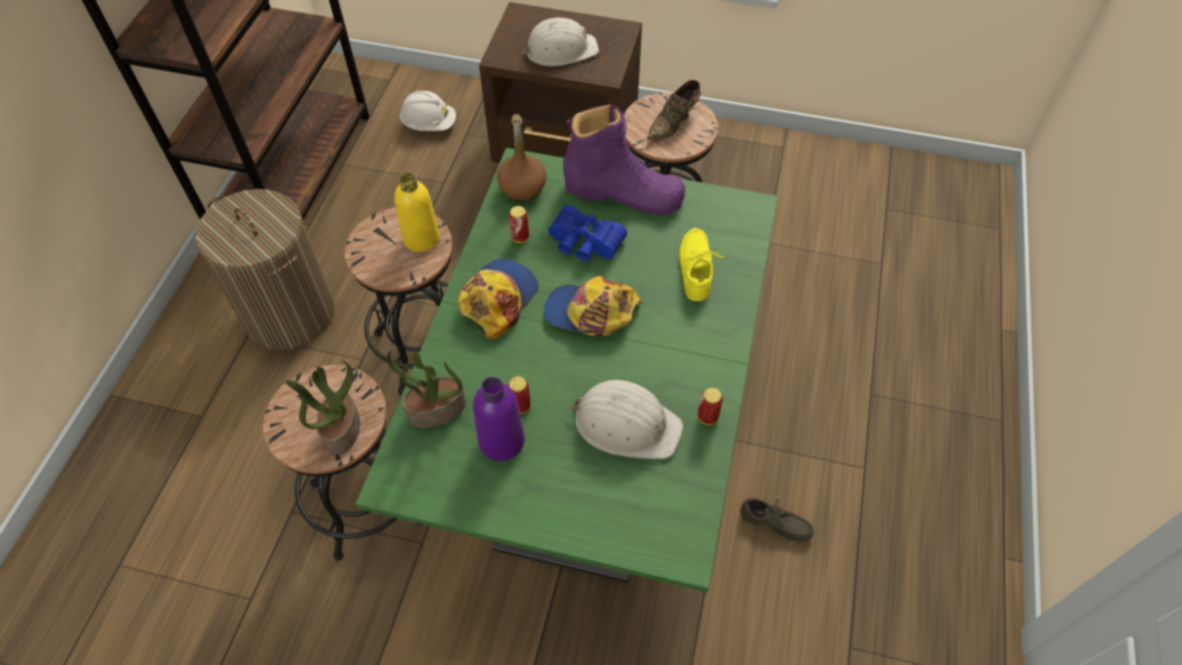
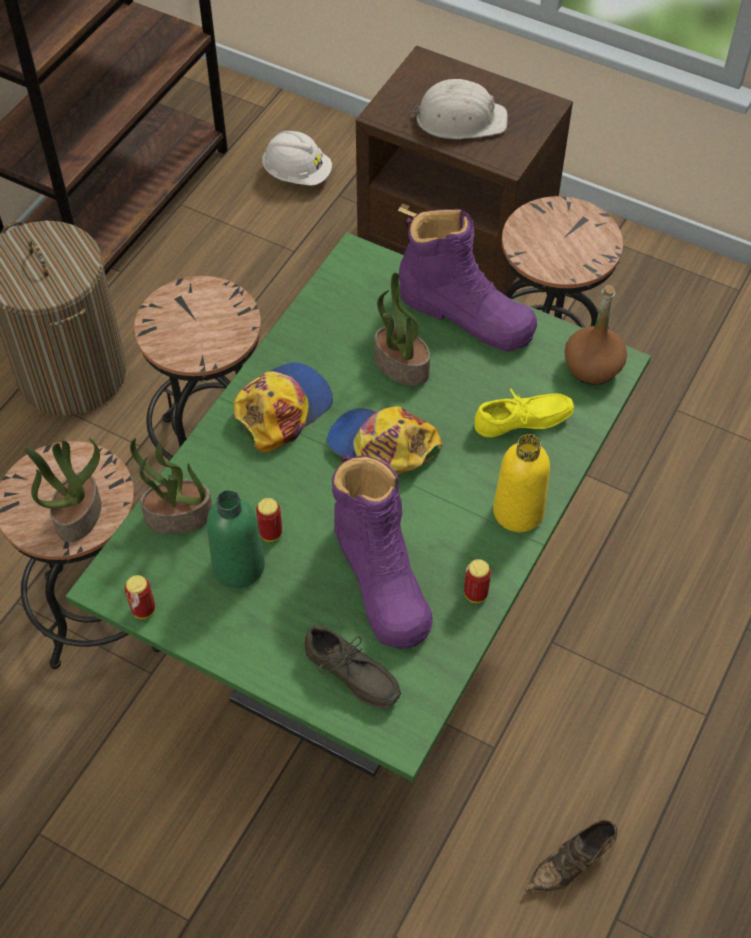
camera: 15 degrees right, 0 degrees up
yellow bottle [394,172,440,252] -> yellow bottle moved to [493,434,550,532]
purple bottle [473,377,525,461] -> green bottle [207,490,265,588]
brown bottle [497,114,547,202] -> brown bottle moved to [564,285,627,385]
can [509,206,529,243] -> can moved to [125,575,155,619]
blue binoculars [548,205,627,262] -> potted plant [374,273,430,386]
white hard hat [569,380,683,459] -> purple boot [332,455,433,649]
brown shoe [647,80,701,141] -> brown shoe moved to [526,819,618,893]
yellow shoe [679,228,725,301] -> yellow shoe turned 60 degrees clockwise [474,388,574,437]
grey shoe [740,498,814,542] -> grey shoe moved to [304,625,401,708]

